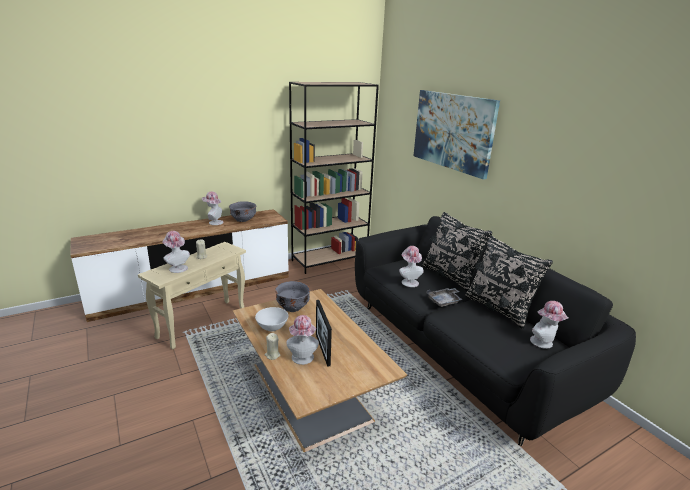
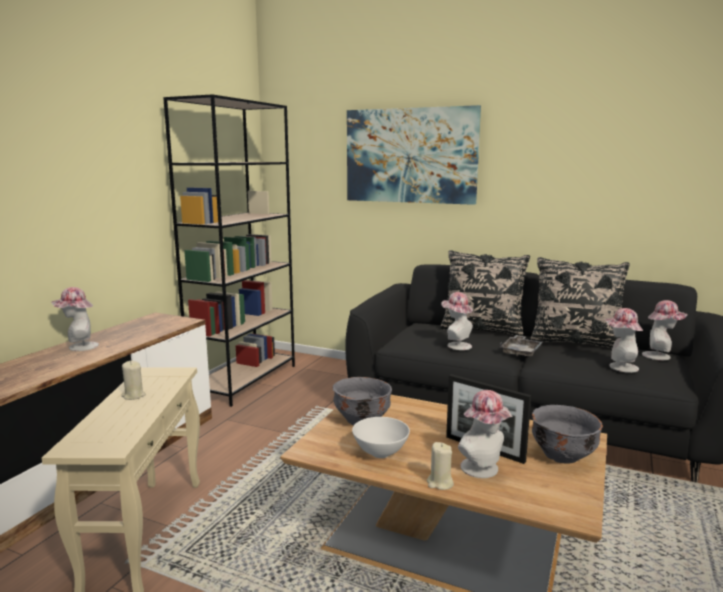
camera: 35 degrees left, 10 degrees down
hat [162,231,190,273] -> hat moved to [604,308,643,373]
grey bowl [229,201,256,222] -> grey bowl moved to [532,405,603,463]

